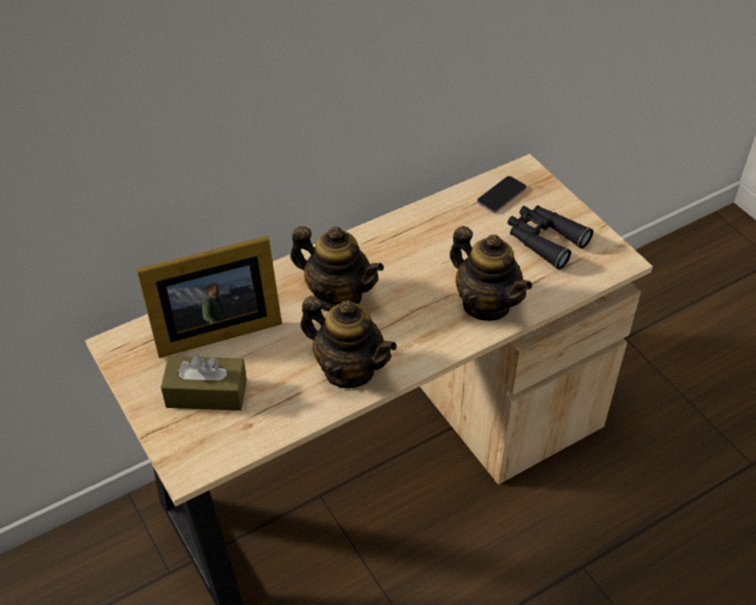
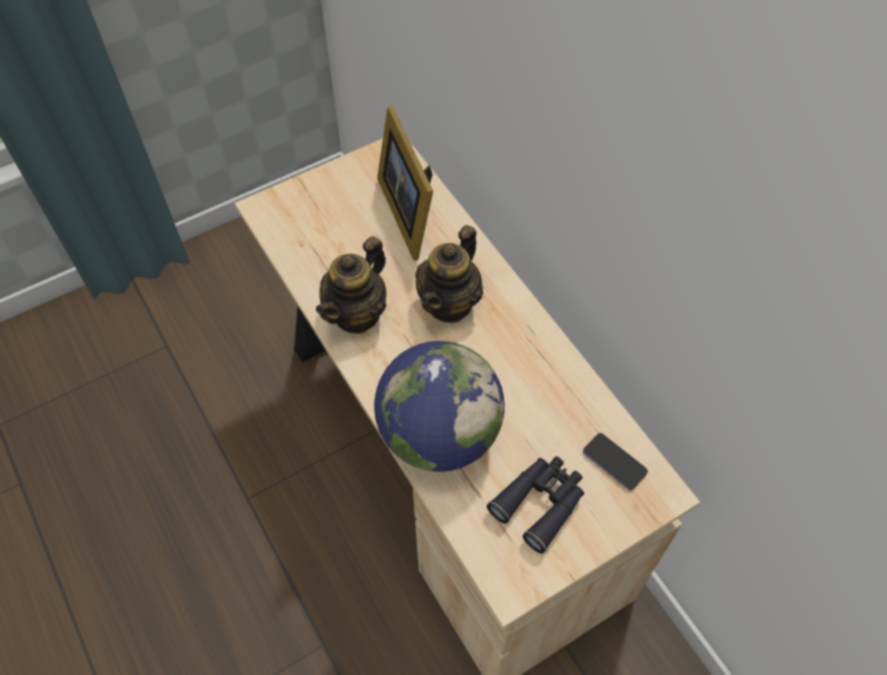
camera: 90 degrees right, 10 degrees up
brown tissue box [161,354,247,411] -> none
teapot [450,226,532,321] -> globe [374,341,505,472]

